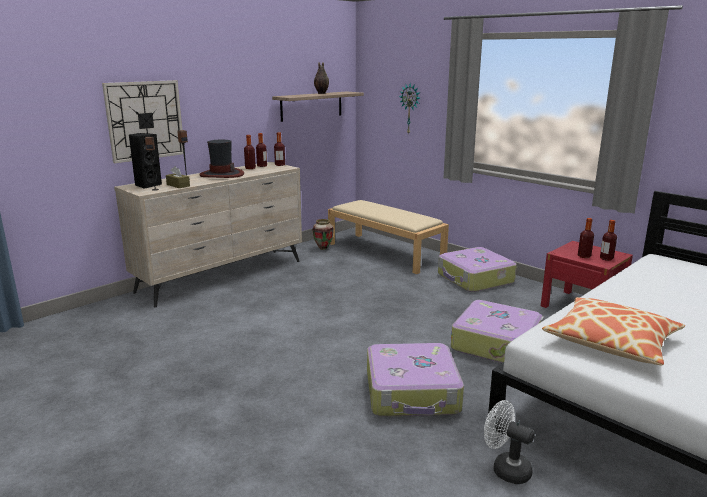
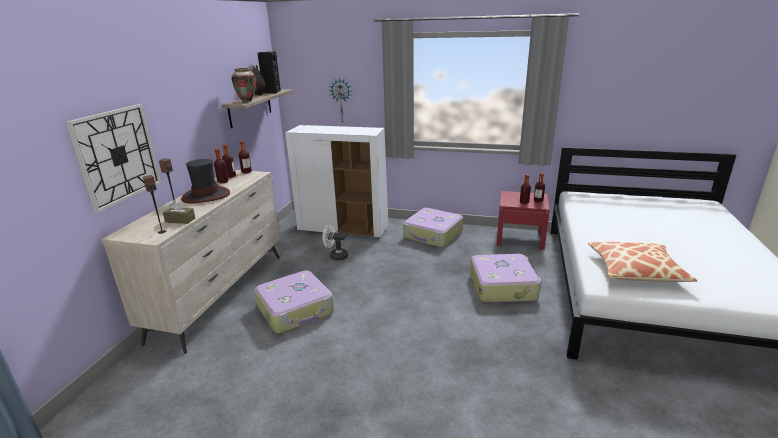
camera: 30 degrees left, 5 degrees up
black speaker [129,133,162,189] -> black speaker moved to [257,51,281,93]
vase [313,219,334,250] -> vase moved to [231,68,256,102]
beige bench [328,200,449,274] -> white cabinet [285,125,389,238]
suitcase [367,343,464,417] -> suitcase moved to [254,270,334,333]
white fan [484,400,535,484] -> white fan moved to [323,224,348,260]

